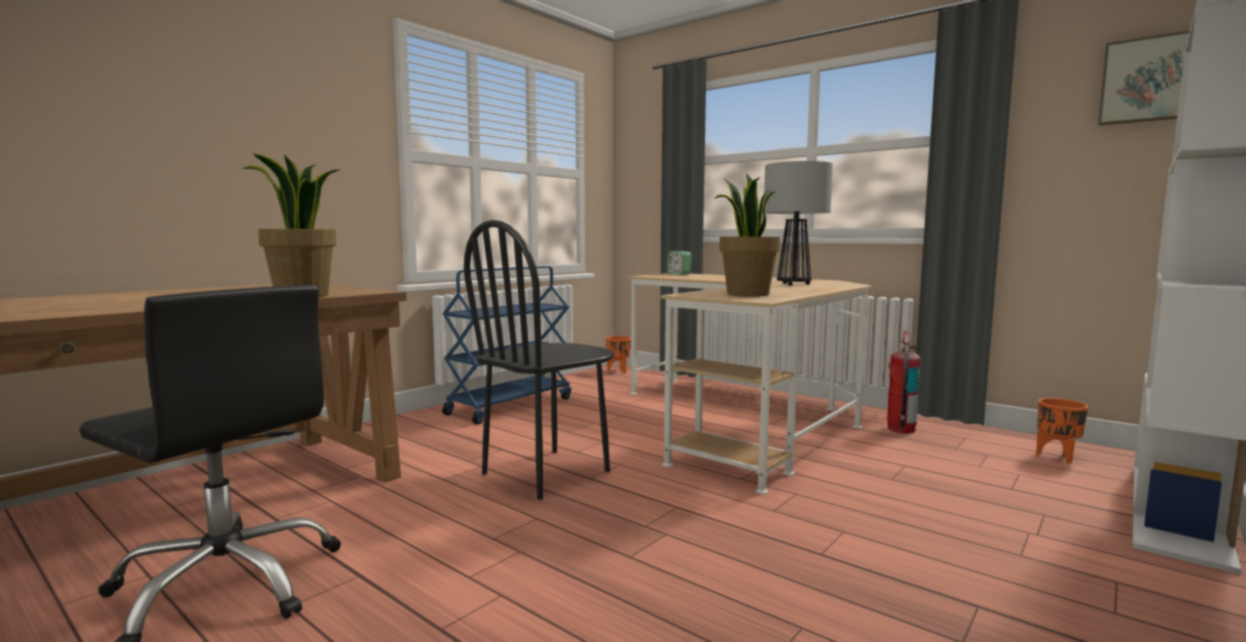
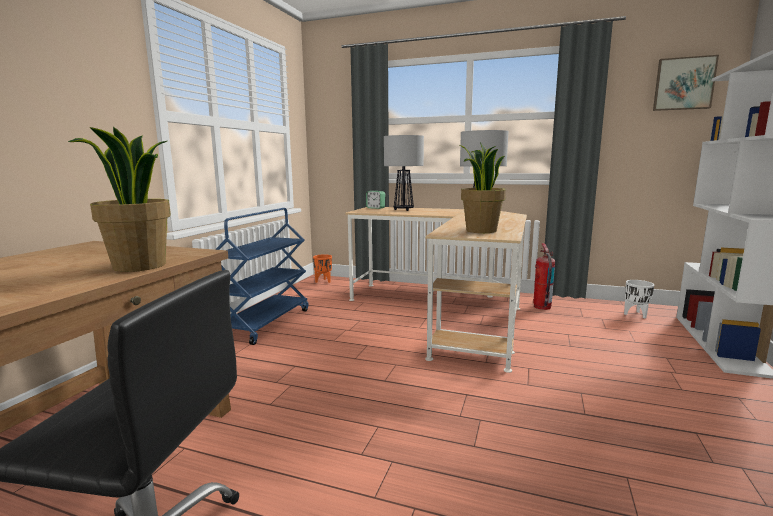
camera: 20 degrees left, 5 degrees up
black chair [464,220,614,500] -> none
orange planter [1036,398,1088,463] -> white planter [624,280,654,319]
none -> table lamp [384,135,424,211]

